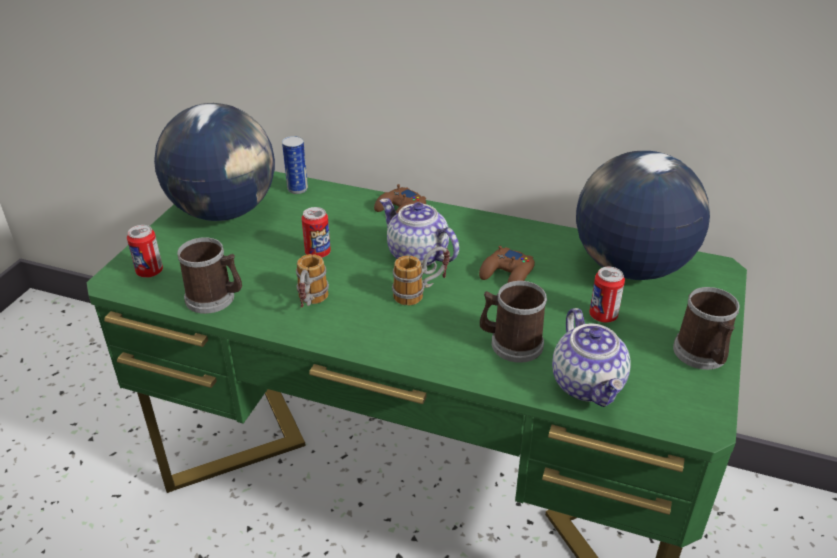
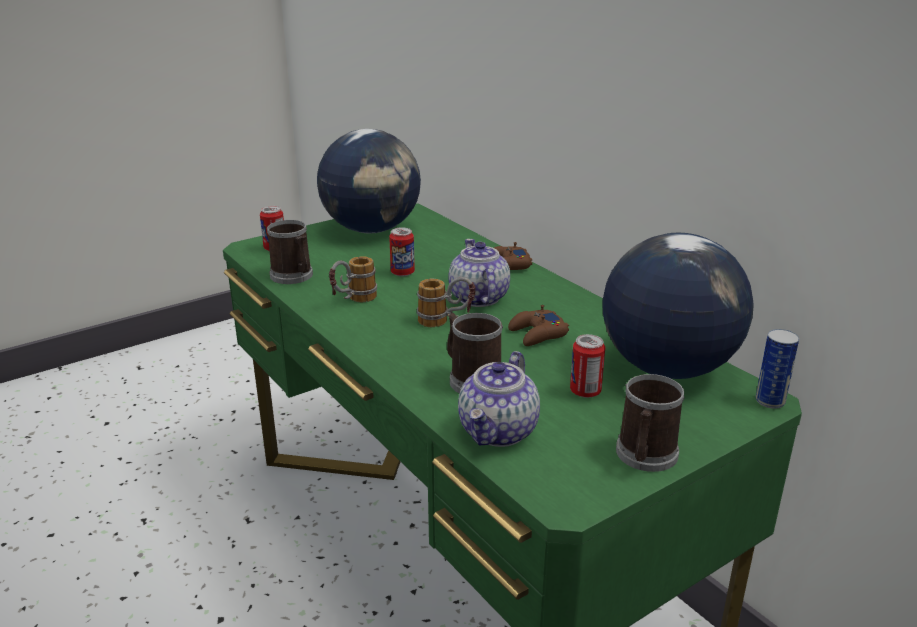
camera: 35 degrees right, 10 degrees down
can [282,136,308,194] -> can moved to [756,329,799,409]

